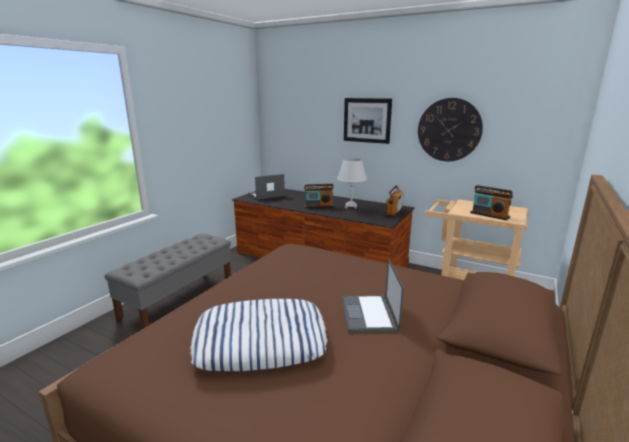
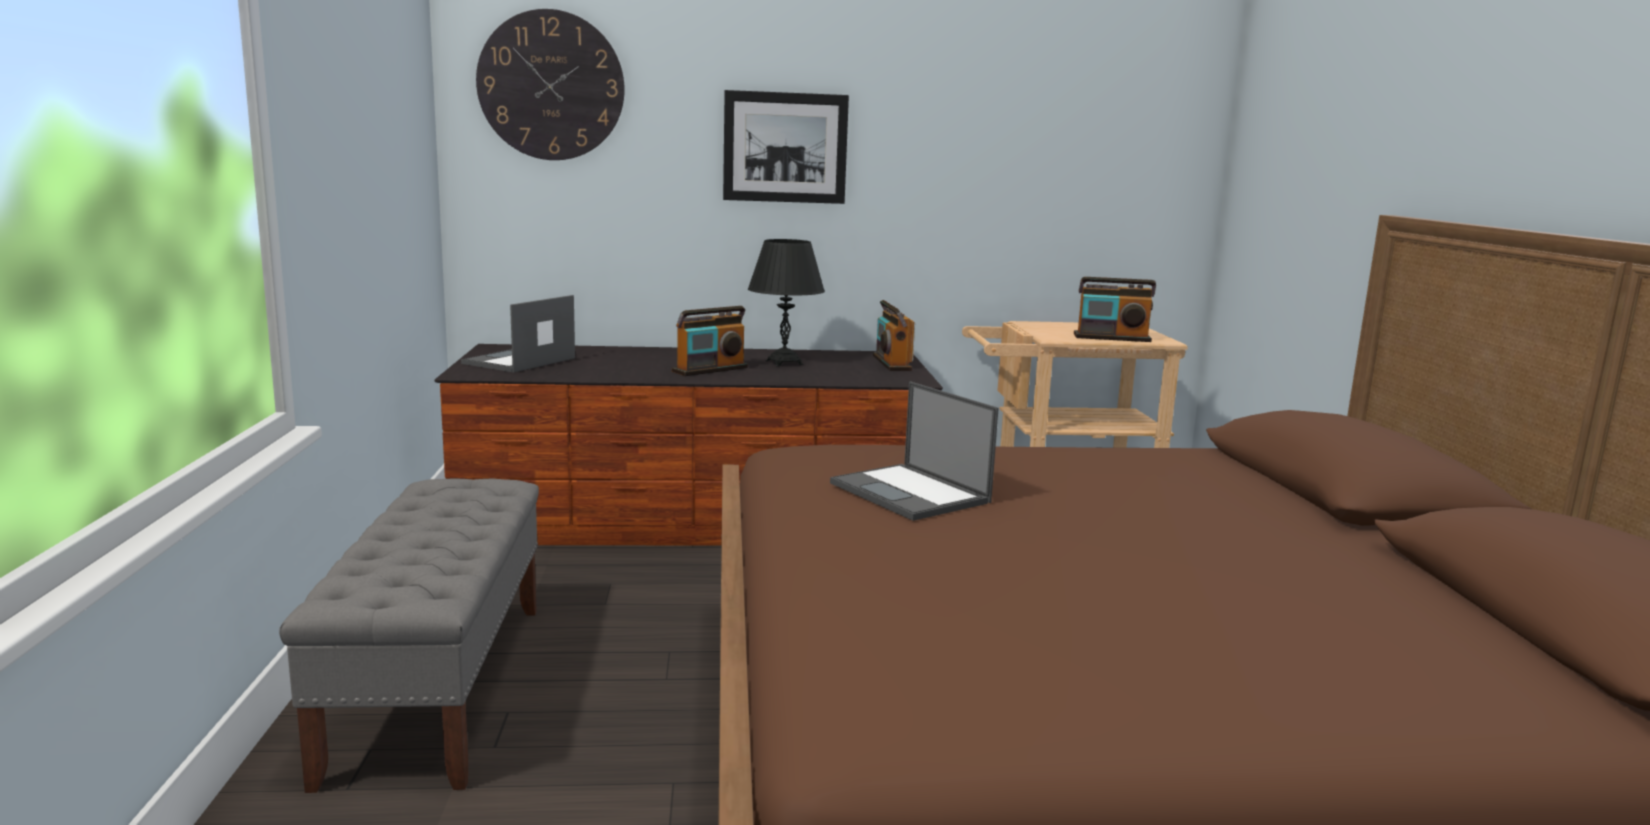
camera: 35 degrees left, 5 degrees down
pillow [190,299,328,371] -> none
white table lamp [337,158,367,209] -> black table lamp [748,239,825,367]
laptop [342,259,404,333] -> laptop moved to [830,381,999,521]
wall clock [418,98,483,161] -> wall clock moved to [476,9,625,160]

